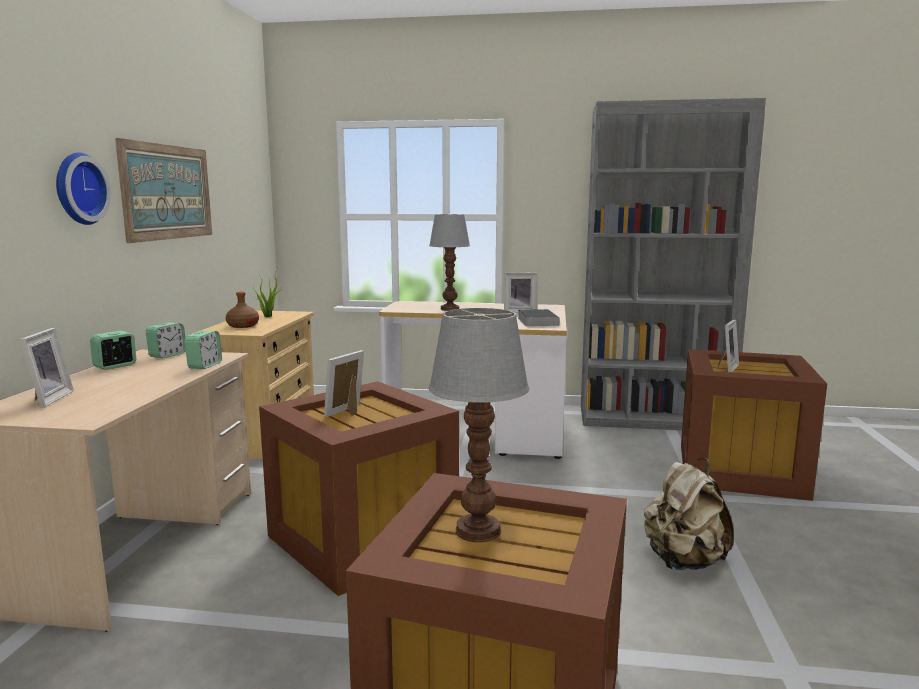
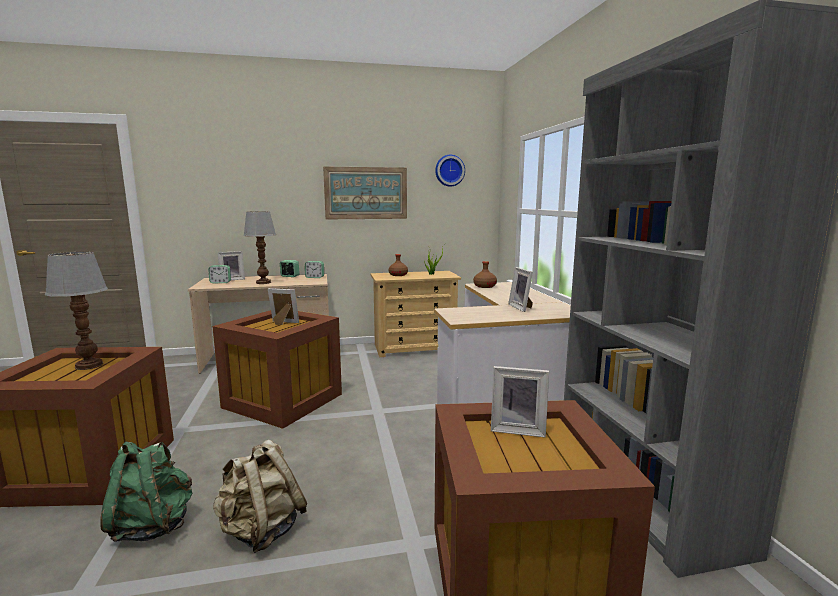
camera: 70 degrees right, 0 degrees up
wall clock [56,152,111,225] -> wall clock moved to [435,155,465,187]
alarm clock [184,331,222,369] -> alarm clock moved to [208,265,231,284]
table lamp [429,214,470,311] -> table lamp moved to [243,211,276,284]
book [518,309,559,326] -> none
none -> green backpack [100,441,192,542]
none -> brown bottle [473,261,497,288]

